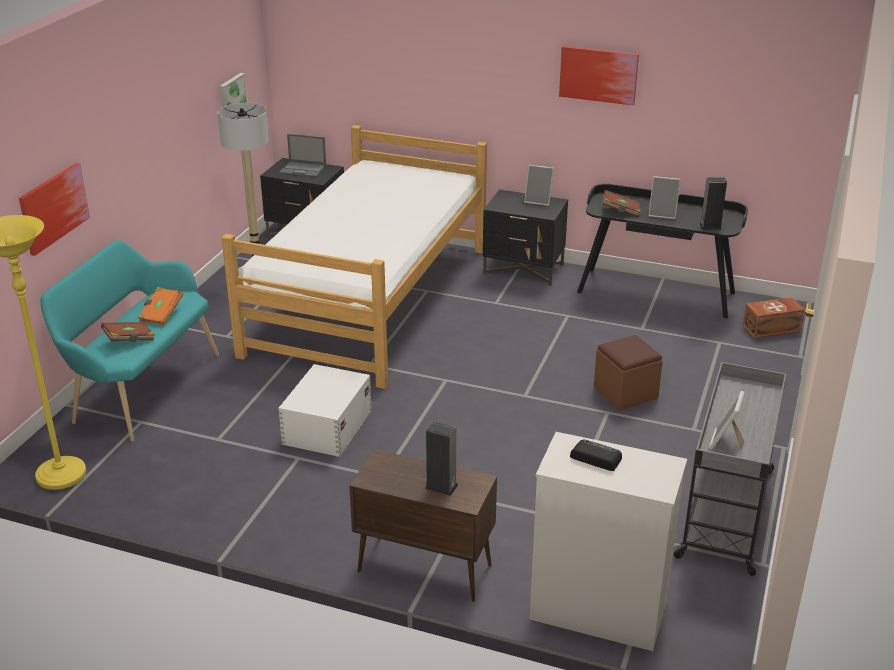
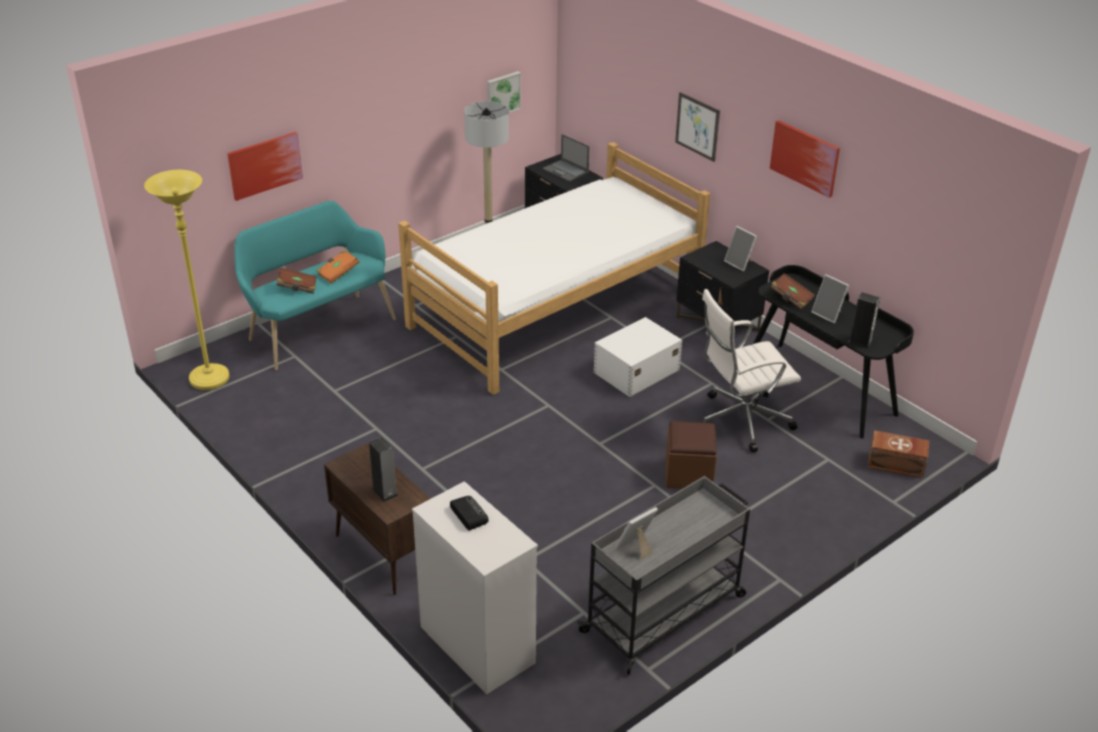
camera: 30 degrees right, 5 degrees up
white storage box [278,364,372,457] -> white storage box moved to [594,317,682,397]
none -> picture [675,92,720,162]
none -> white office chair [702,289,801,452]

